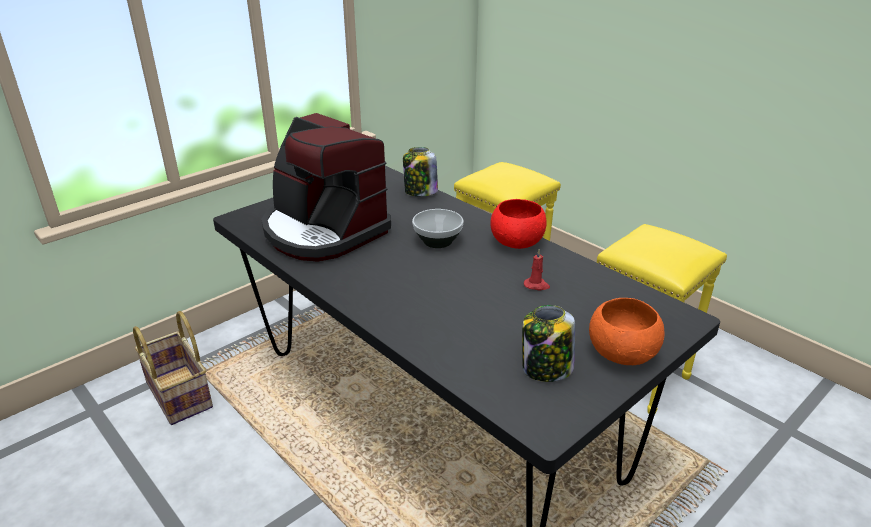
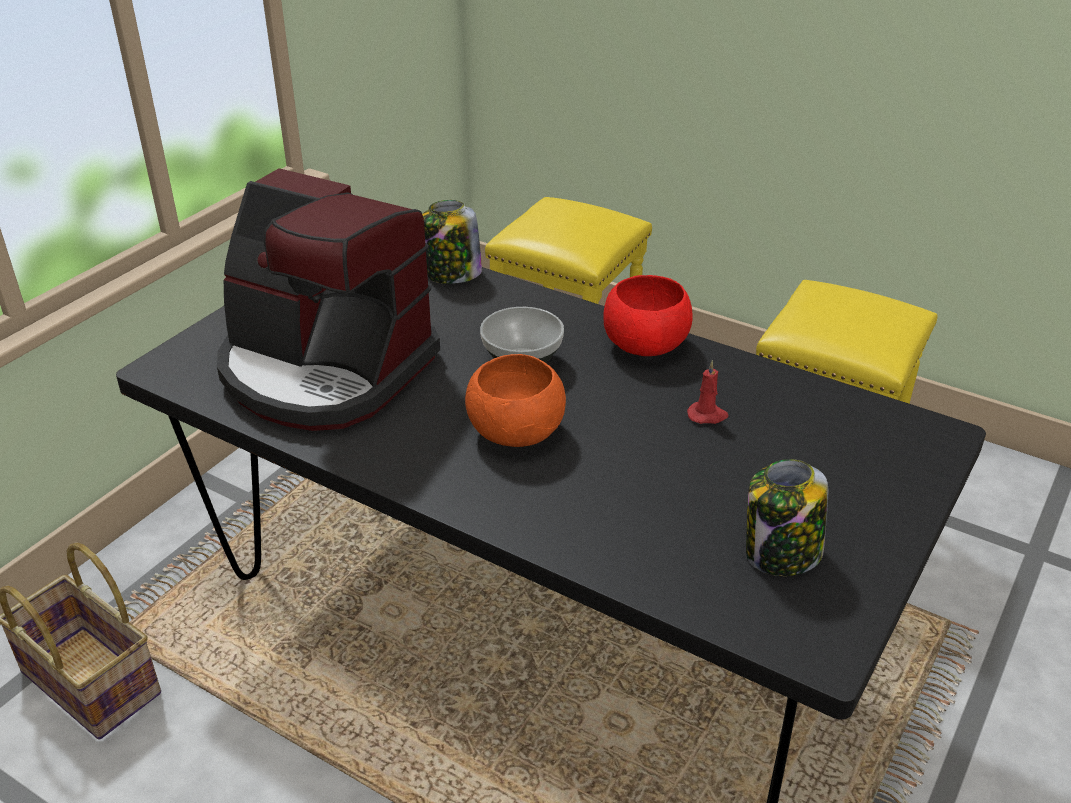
camera: 15 degrees left, 5 degrees up
orange bowl [589,298,665,365] -> orange bowl moved to [465,354,566,447]

